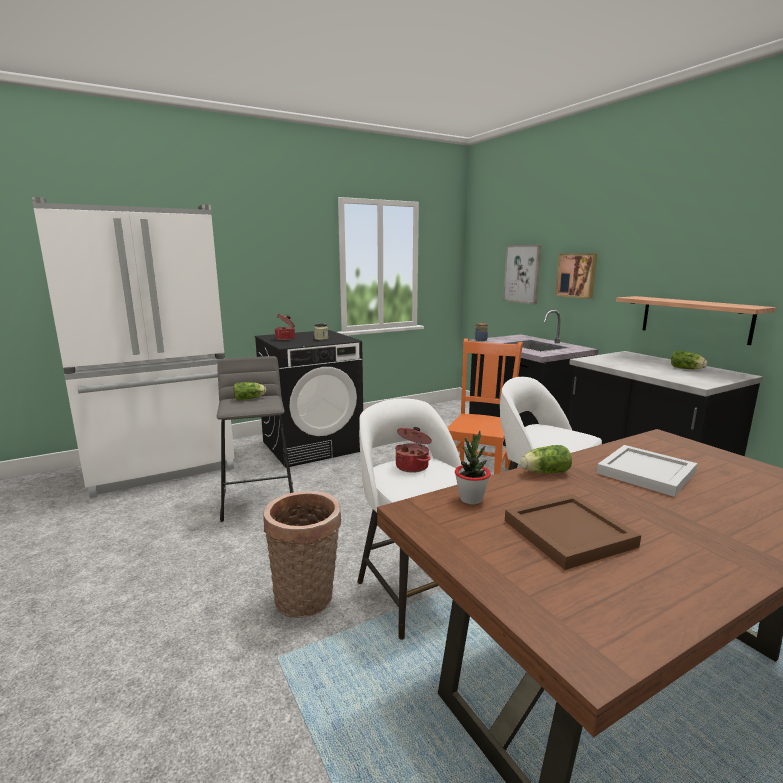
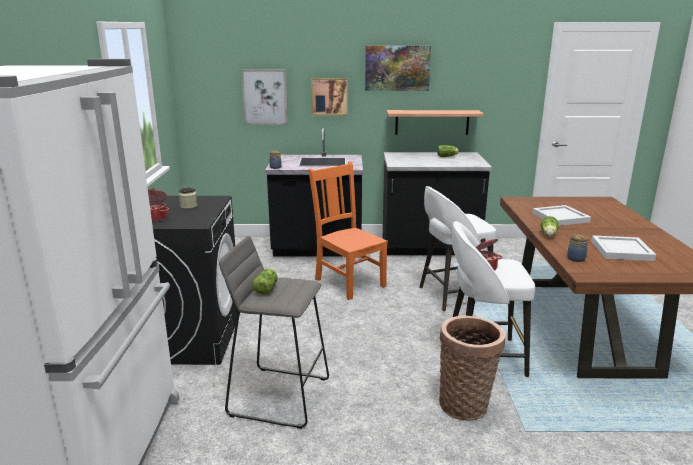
camera: 60 degrees left, 5 degrees up
potted plant [455,431,491,505] -> jar [567,234,588,262]
brown tray [505,494,641,570] -> white tray [591,235,656,261]
none -> picture [365,46,431,91]

